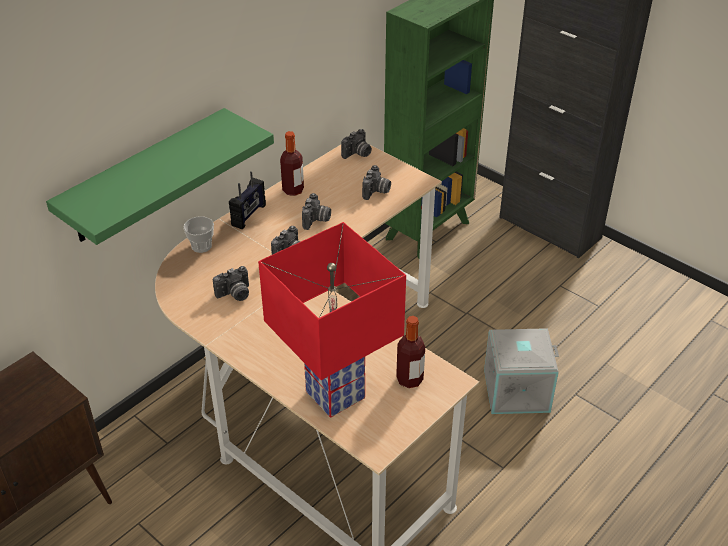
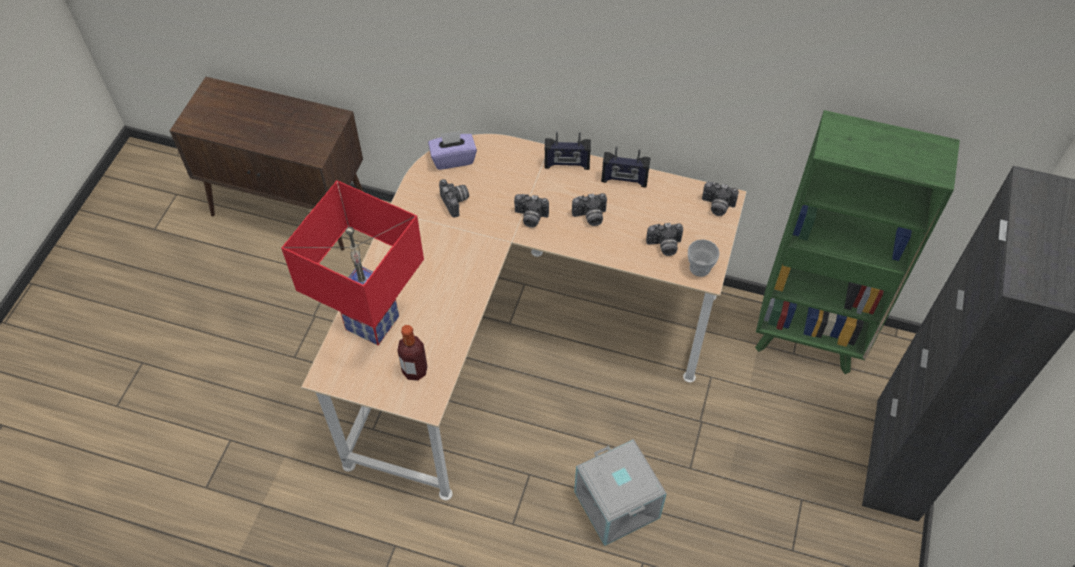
camera: 65 degrees right, 15 degrees up
green shelf [46,108,274,245] -> none
cup [183,216,214,253] -> cup moved to [688,239,720,277]
camera [213,266,249,301] -> camera turned 150 degrees counterclockwise [439,179,469,218]
bottle [280,131,304,196] -> radio [601,146,650,187]
none -> purple tissue box [428,131,477,170]

